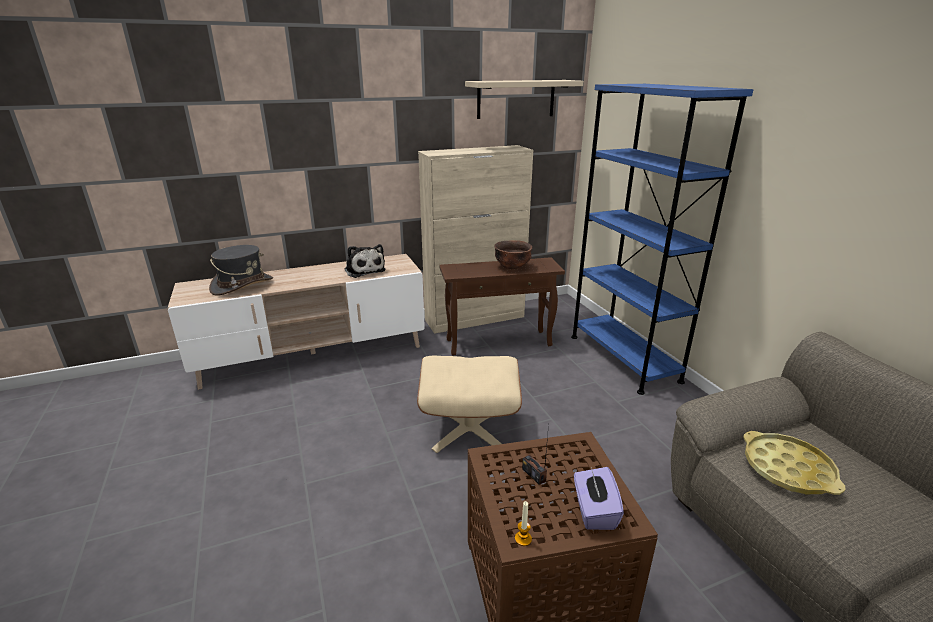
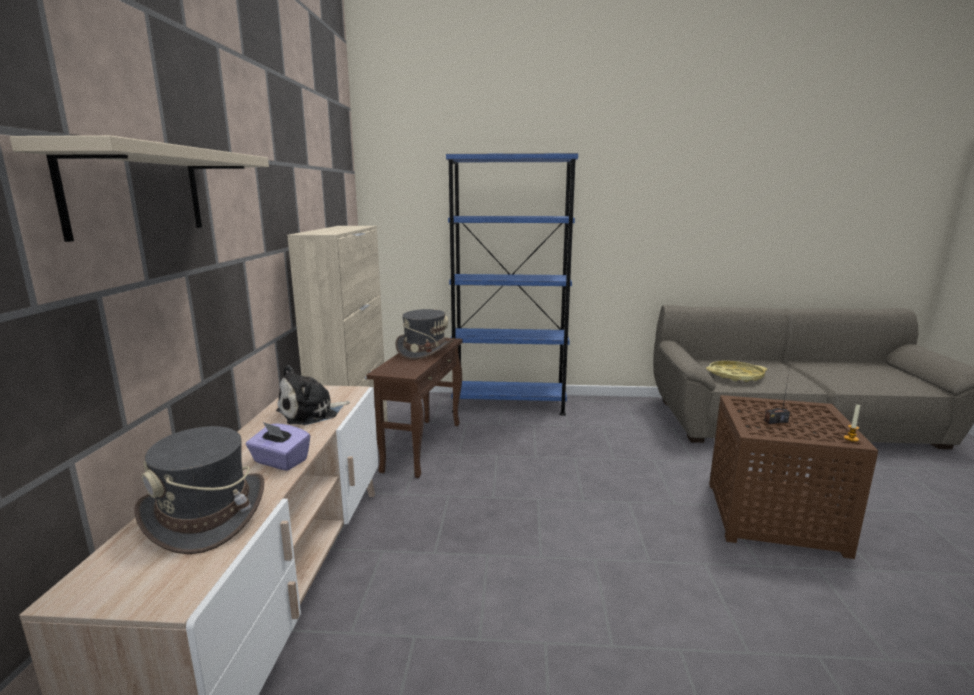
camera: 65 degrees left, 10 degrees down
plush toy [344,244,385,278] -> plush toy turned 150 degrees clockwise [276,365,350,425]
beige ottoman [417,356,522,453] -> none
beige shelf [465,80,584,119] -> beige shelf moved to [10,135,269,242]
brown bowl [494,240,532,269] -> grey hat [395,309,454,360]
purple tissue box [574,467,624,530] -> purple tissue box moved to [246,422,310,471]

